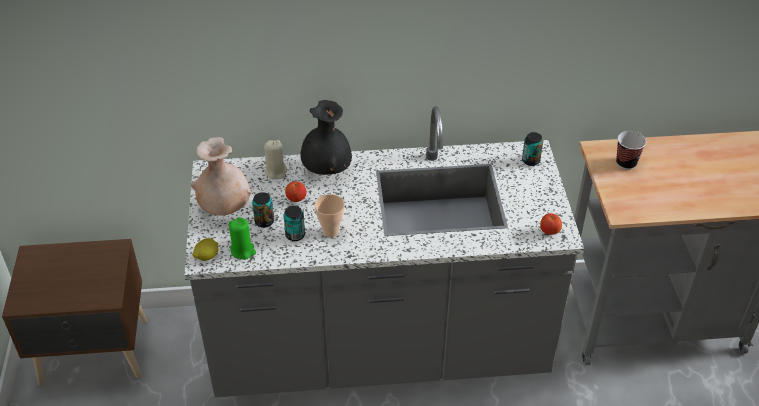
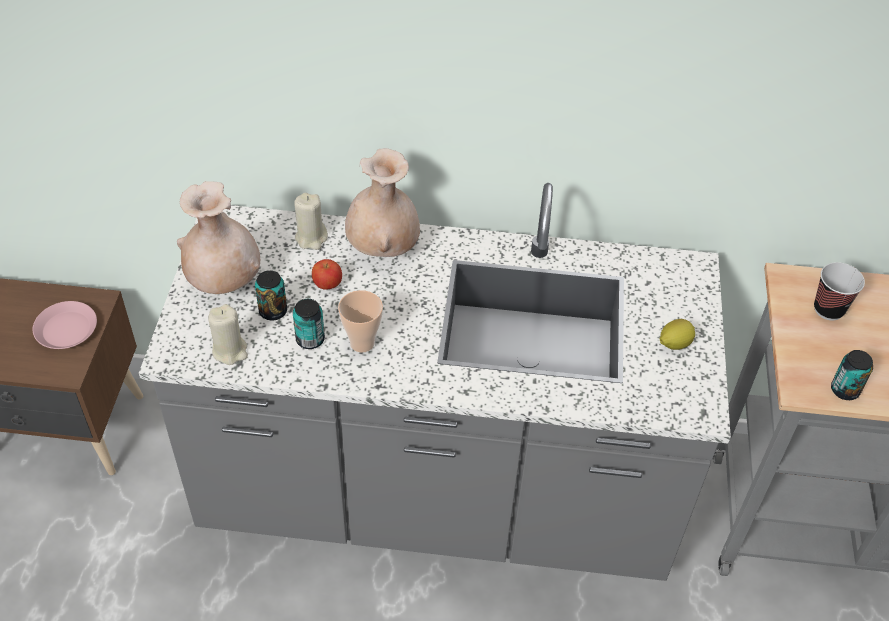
camera: 10 degrees right, 5 degrees up
lemon [192,238,218,261] -> lemon moved to [660,319,695,350]
green candle [229,217,256,260] -> beige candle [208,304,248,365]
black vase [301,100,352,175] -> beige vase [345,148,420,257]
can [522,132,543,166] -> can moved to [831,350,873,400]
apple [540,213,562,235] -> none
none -> pink plate [33,301,97,349]

